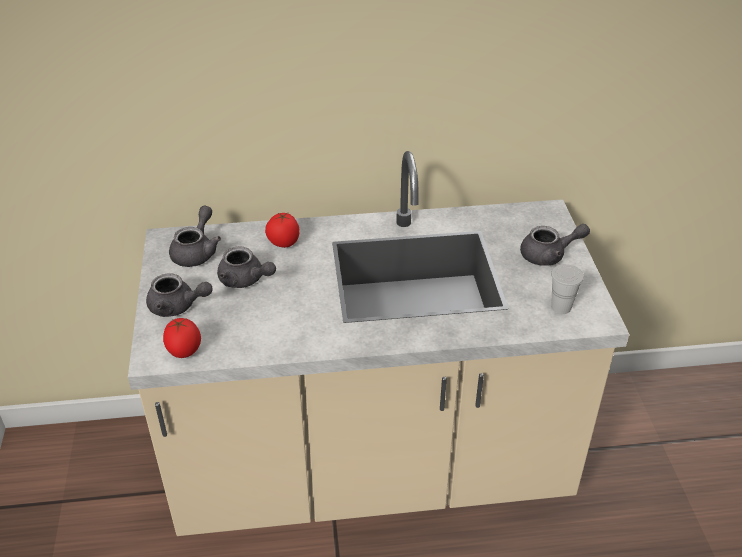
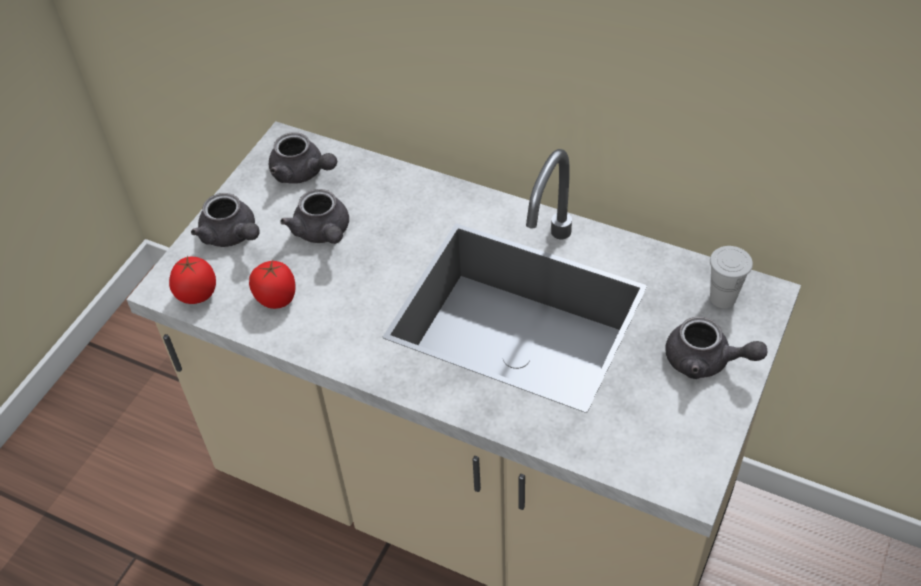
camera: 35 degrees right, 10 degrees up
grey teapot [169,206,221,267] -> grey teapot turned 75 degrees clockwise [269,132,337,184]
tomato [265,213,300,248] -> tomato moved to [249,261,295,309]
white cup [551,264,584,314] -> white cup moved to [710,246,753,308]

